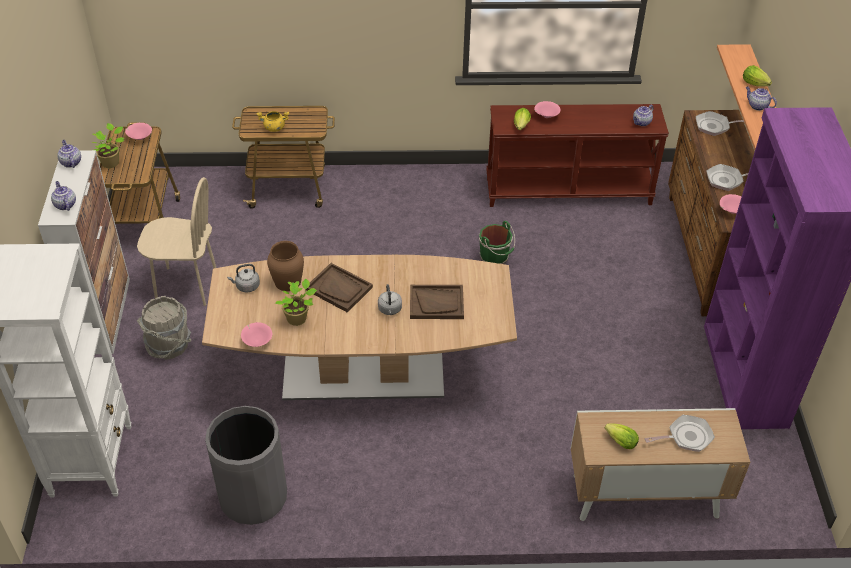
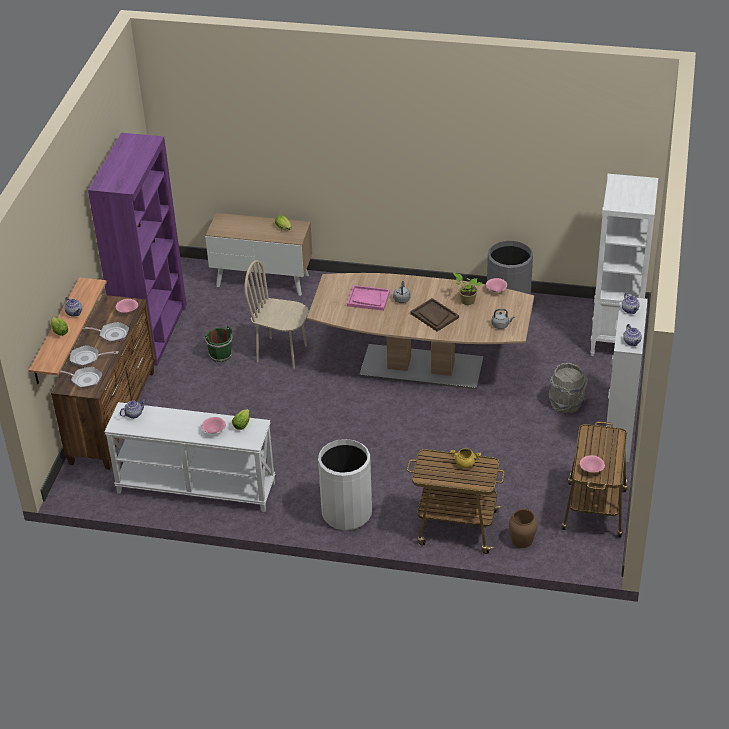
camera: 165 degrees left, 5 degrees down
potted plant [91,123,124,168] -> none
beige chair [137,177,216,306] -> beige chair moved to [244,260,309,369]
brown vase [267,241,304,291] -> brown vase moved to [509,508,538,548]
brown tray [410,285,464,319] -> pink tray [347,285,390,311]
green bucket [479,221,515,264] -> green bucket moved to [204,326,232,362]
brown console table [486,104,669,207] -> white console table [104,402,275,512]
frying pan [645,415,715,452] -> frying pan moved to [70,345,119,368]
none -> white trash can [318,439,372,531]

